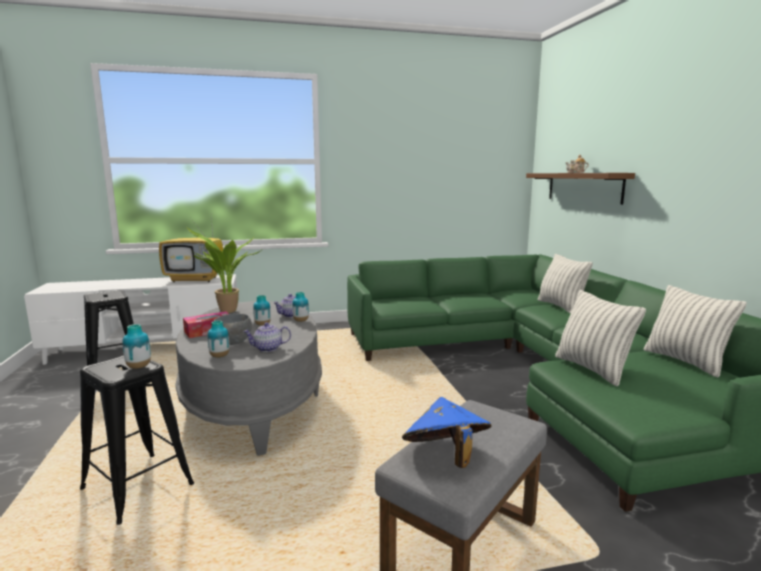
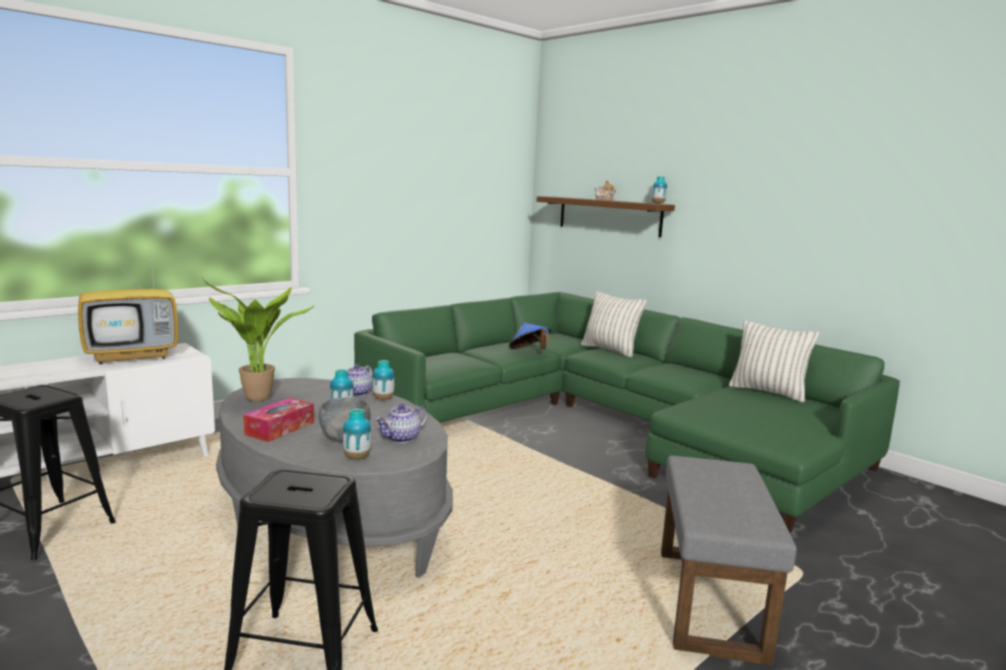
camera: 30 degrees left, 0 degrees up
vase [122,324,151,369] -> vase moved to [651,176,667,204]
blue hat [402,397,491,468] -> blue hat moved to [509,323,551,349]
pillow [555,290,646,386] -> none

